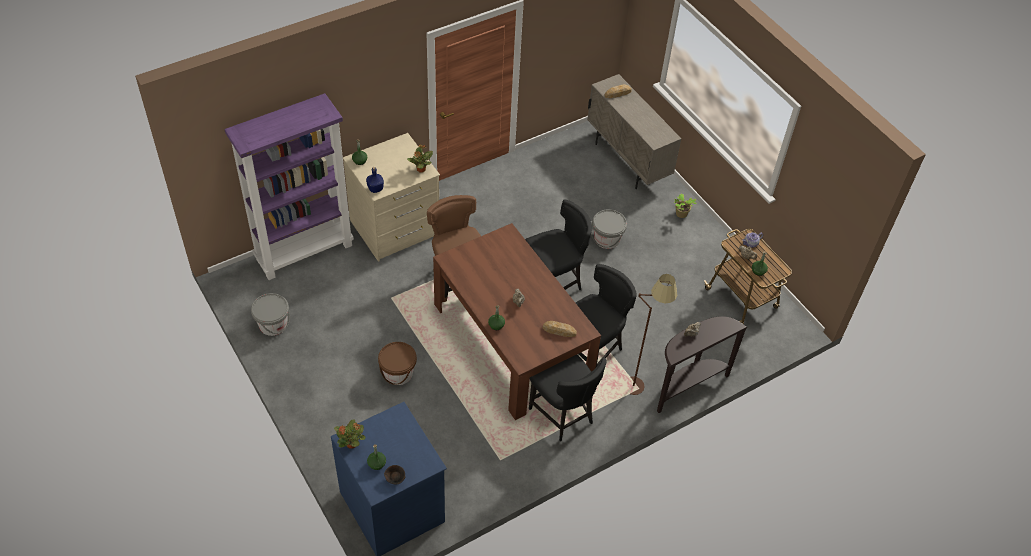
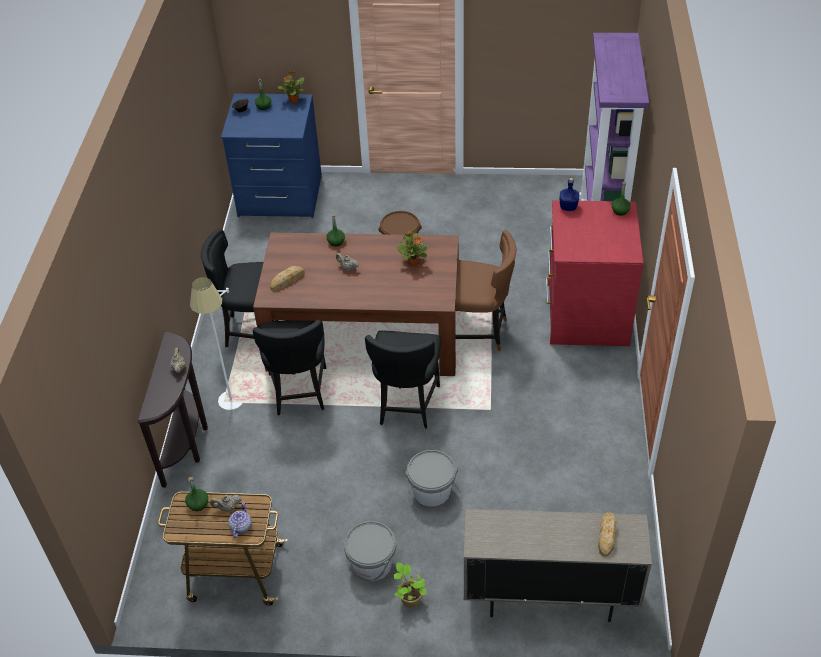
camera: 130 degrees right, 5 degrees down
grey bucket [251,293,290,336] -> grey bucket moved to [344,521,396,581]
beige dresser [343,133,440,262] -> red dresser [546,200,643,346]
potted plant [407,145,433,173] -> potted plant moved to [396,231,428,266]
brown floor lamp [630,274,677,395] -> white floor lamp [190,277,243,410]

